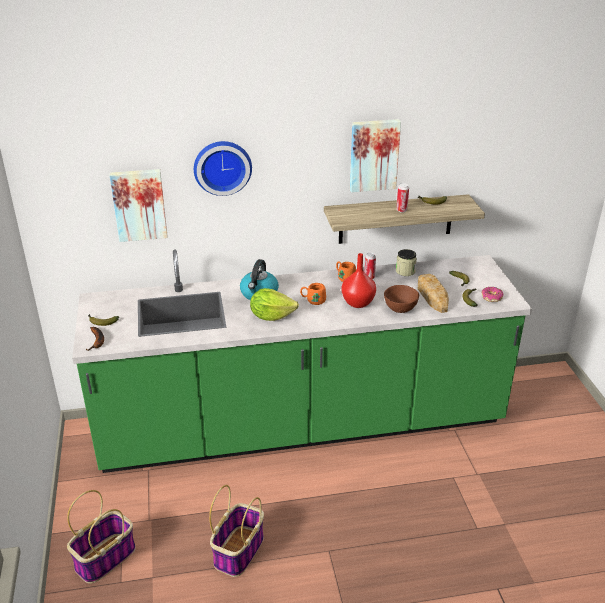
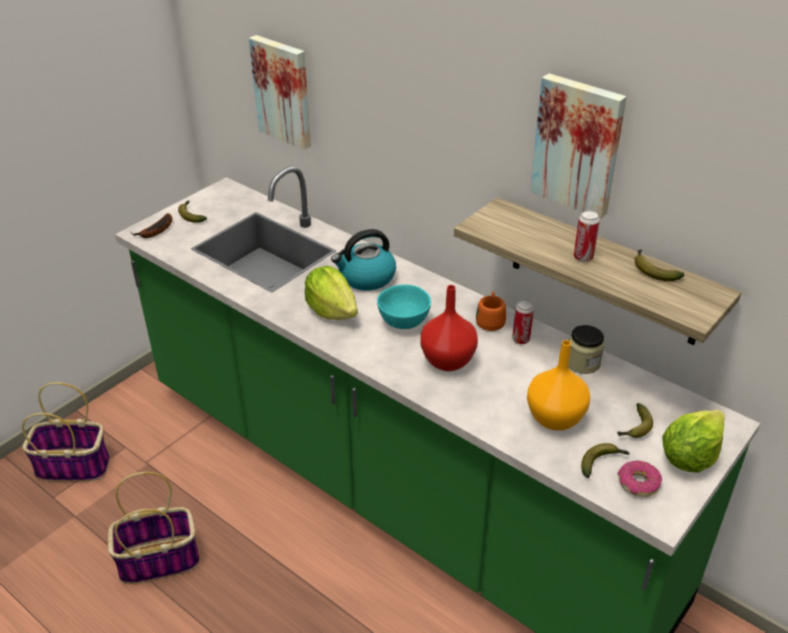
camera: 50 degrees right, 5 degrees up
wall clock [194,141,252,196] -> none
orange mug [300,283,326,305] -> turquoise bowl [377,284,431,329]
brown bowl [384,285,419,313] -> none
bread [418,274,449,313] -> orange vase [527,340,590,430]
none -> lettuce [662,410,725,473]

